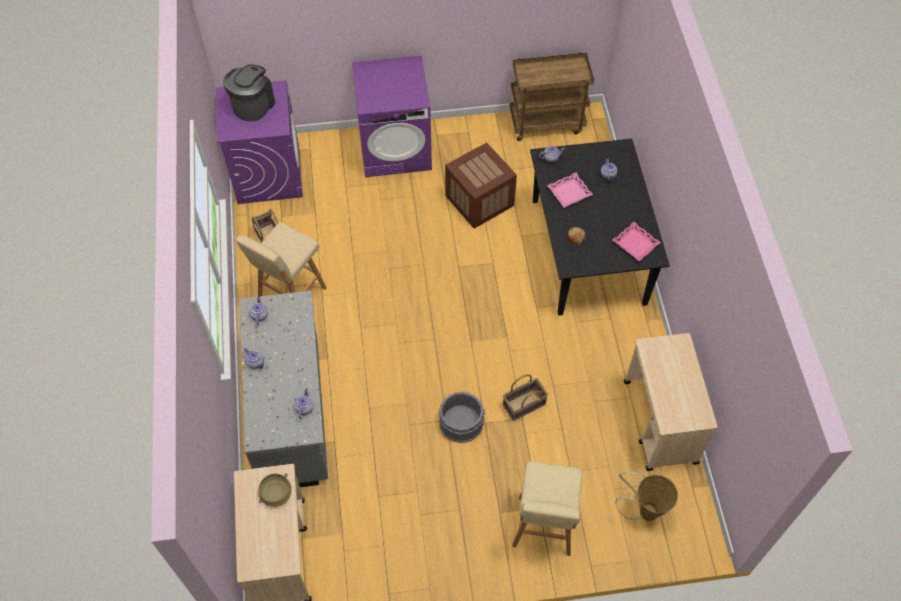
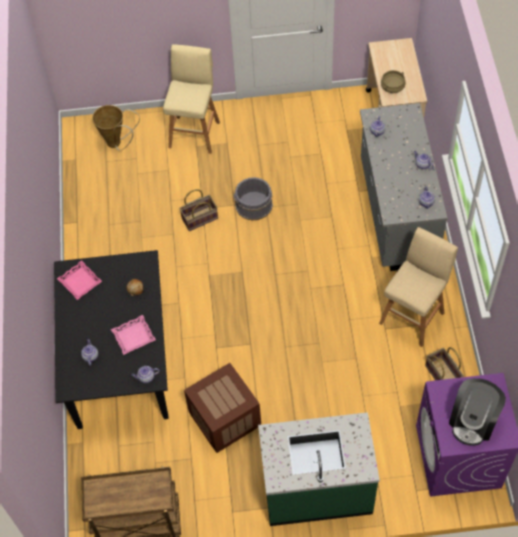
camera: 175 degrees left, 0 degrees up
purple washing machine [352,55,432,177] -> green counter [258,412,380,526]
beige cart [624,333,718,471] -> none

